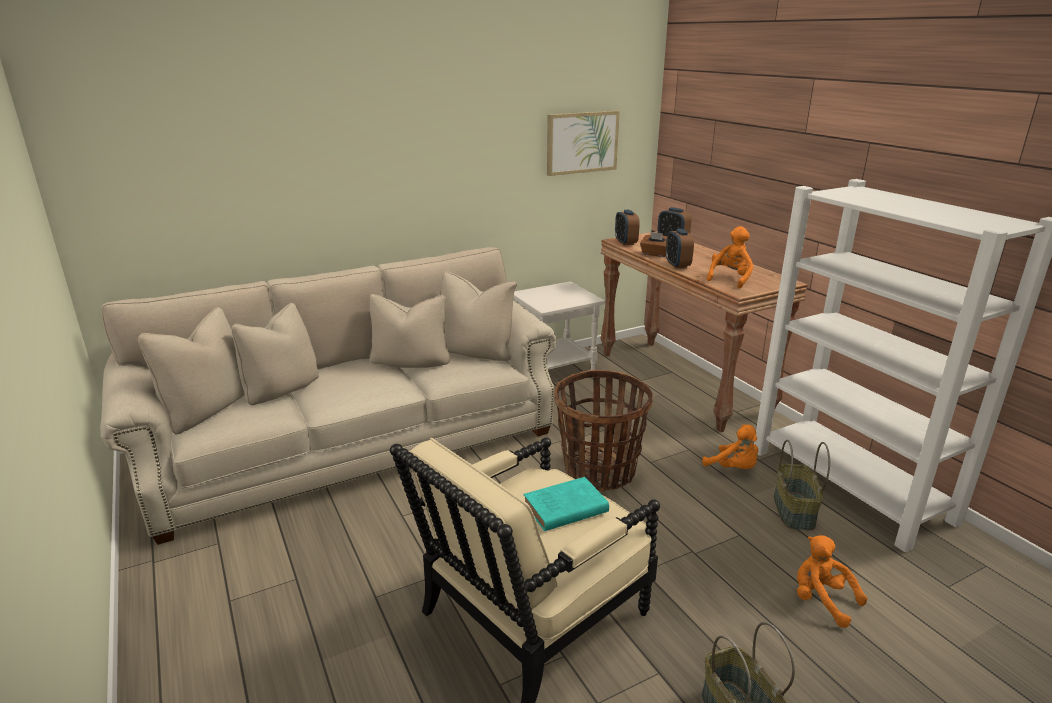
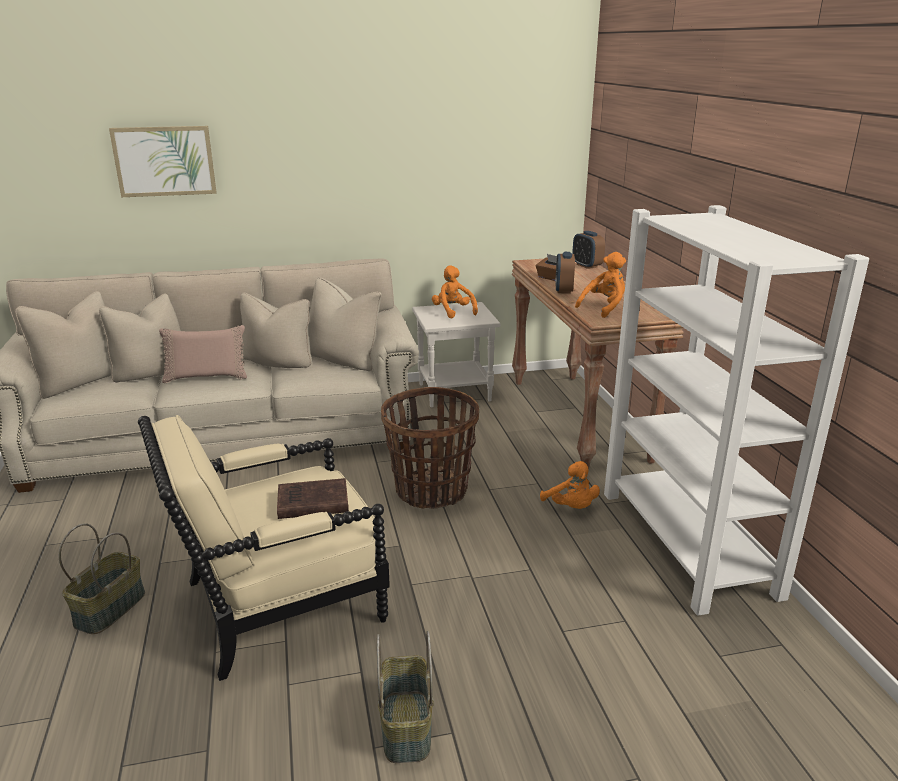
camera: 15 degrees right, 0 degrees up
turquoise book [523,477,609,531] -> brown book [277,478,349,519]
picture [547,111,620,176] -> picture moved to [109,126,217,197]
alarm clock [615,210,640,245] -> none
basket [774,440,830,530] -> basket moved to [59,523,145,634]
orange plush toy [797,535,867,628] -> orange plush toy moved to [432,265,478,319]
none -> beige pillow [159,325,247,383]

